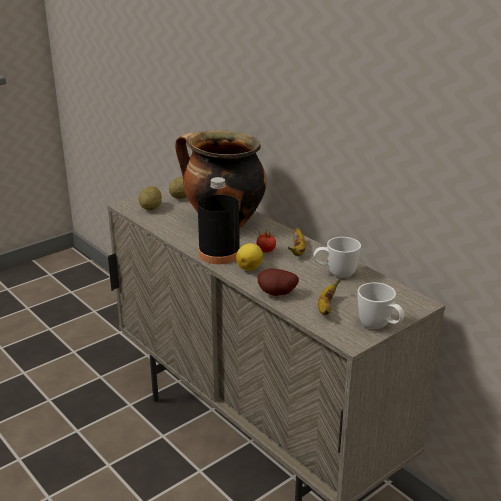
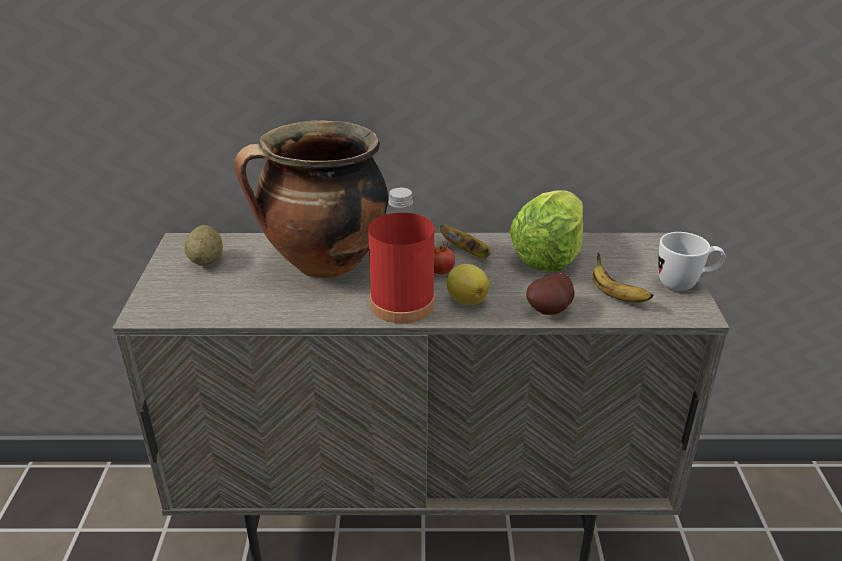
camera: 50 degrees left, 5 degrees up
potato [138,186,162,210] -> none
black bottle [198,177,240,264] -> red bottle [368,188,435,323]
white mug [313,237,361,278] -> lettuce [509,190,583,272]

